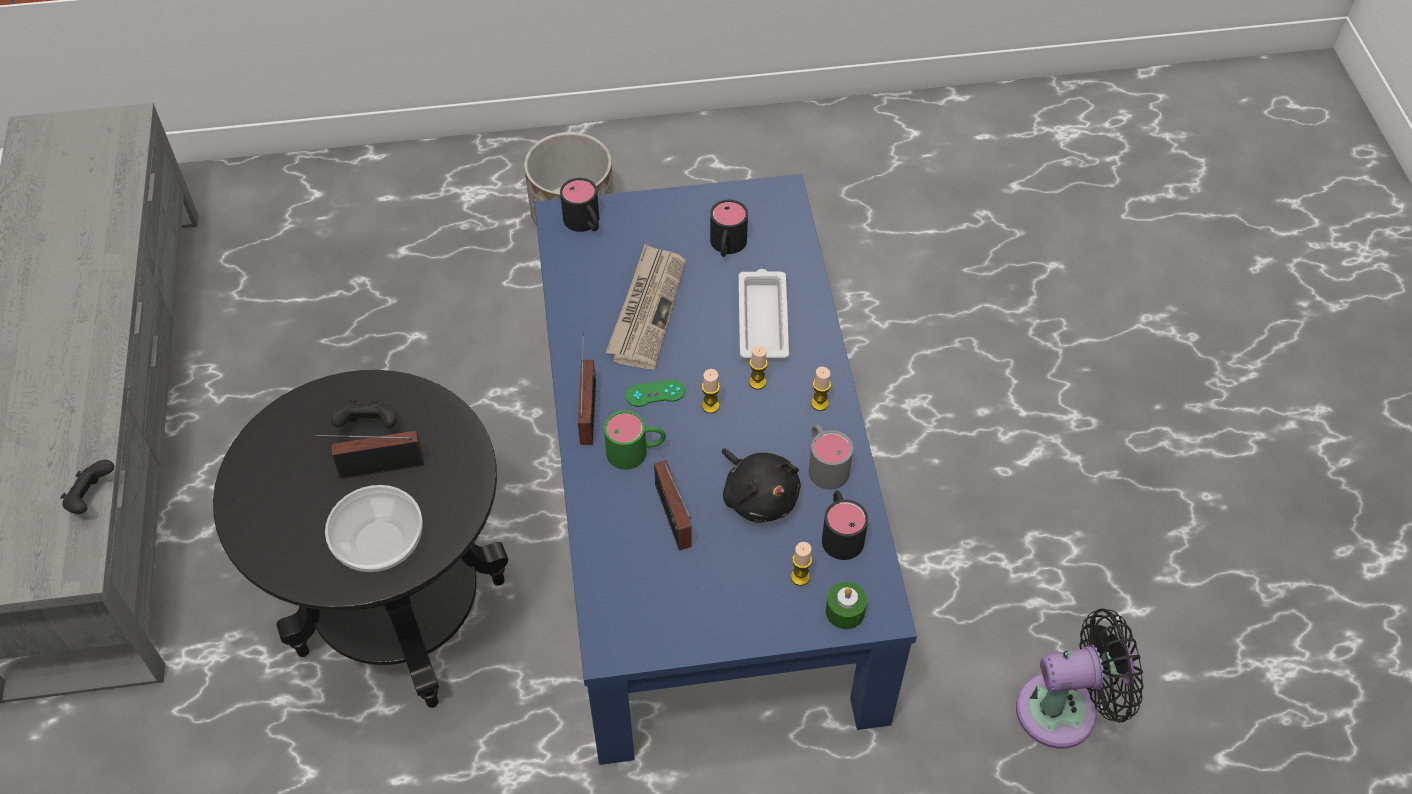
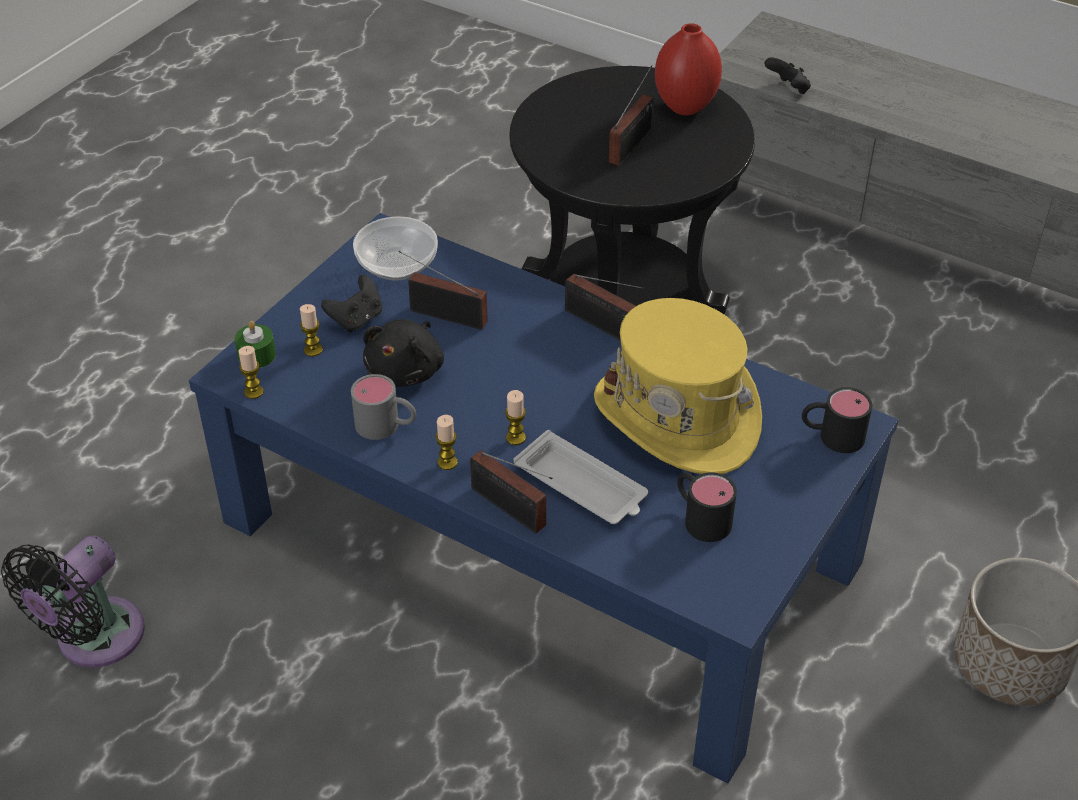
camera: 130 degrees right, 10 degrees down
bowl [325,485,423,572] -> bowl moved to [353,217,438,281]
black game controller [331,400,397,428] -> black game controller moved to [321,275,382,333]
green mug [604,410,666,470] -> none
newspaper [606,244,686,369] -> yellow hat [594,298,762,474]
green game controller [626,380,685,407] -> none
candle [702,369,720,413] -> candle moved to [238,346,264,399]
black plush toy [722,448,801,523] -> black plush toy turned 75 degrees counterclockwise [363,319,444,387]
black mug [822,491,868,560] -> none
none -> radio [470,450,553,534]
none -> red vase [655,23,722,115]

